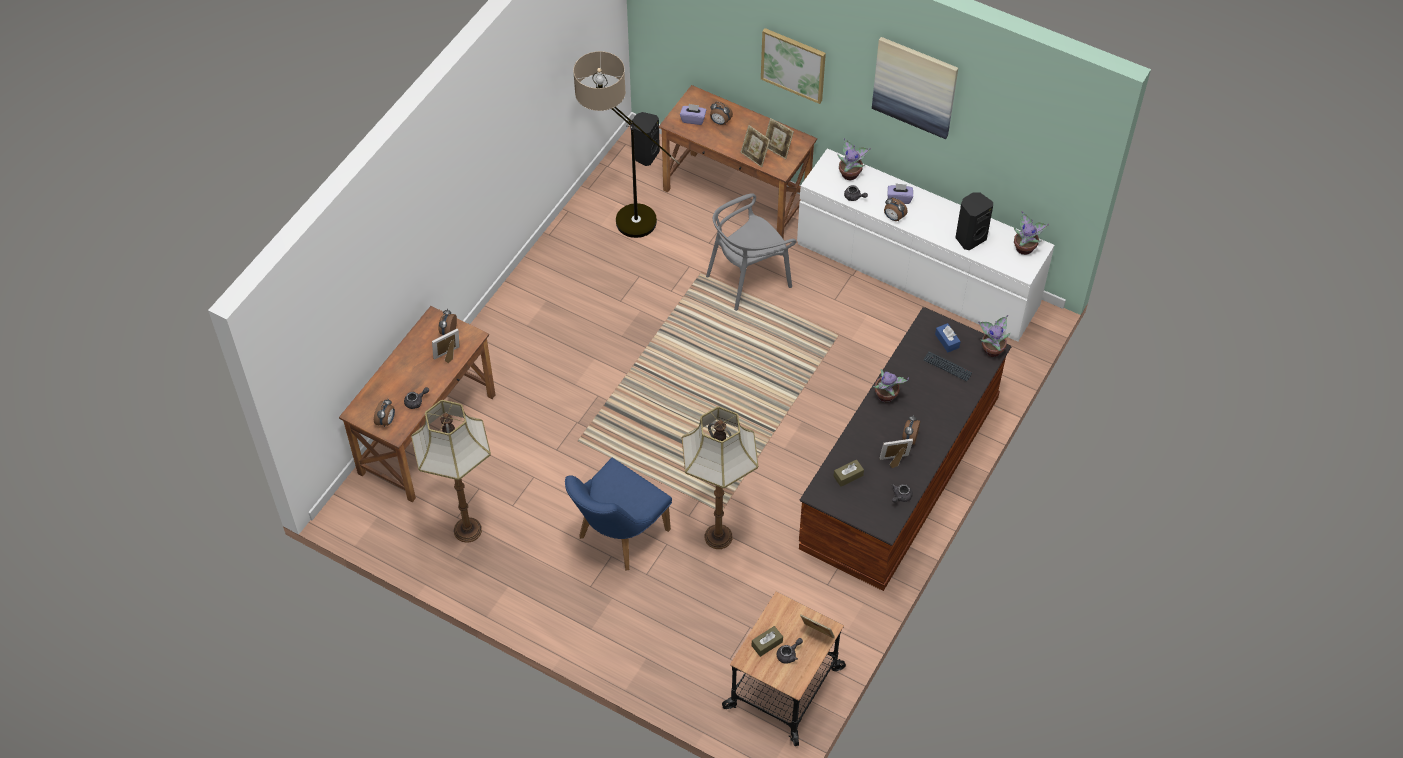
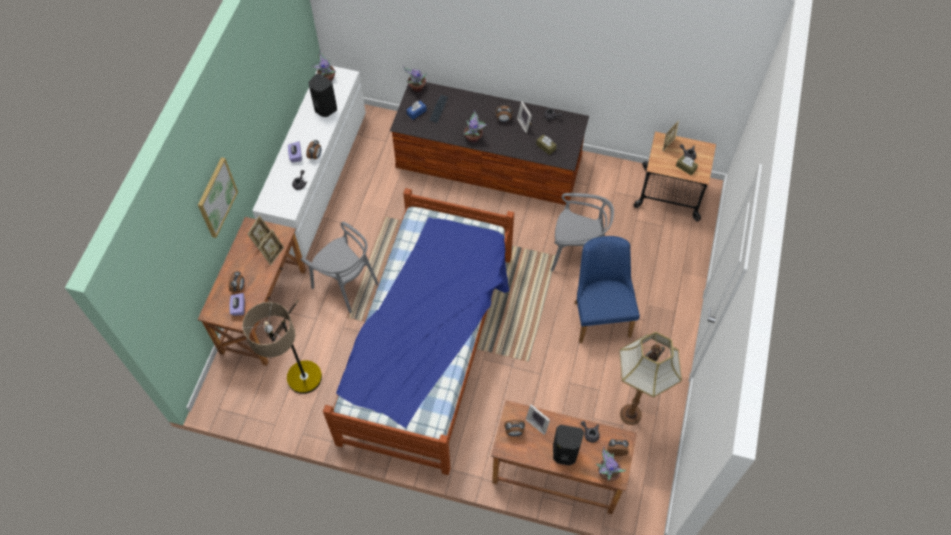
camera: 105 degrees left, 5 degrees up
blue chair [565,458,672,571] -> blue chair turned 120 degrees counterclockwise [574,236,640,343]
black speaker [633,112,660,166] -> black speaker moved to [553,425,584,466]
floor lamp [682,406,758,549] -> grey chair [551,193,614,271]
potted plant [837,138,871,180] -> potted plant moved to [596,447,626,481]
picture [872,37,958,139] -> none
none -> bed [323,188,514,475]

